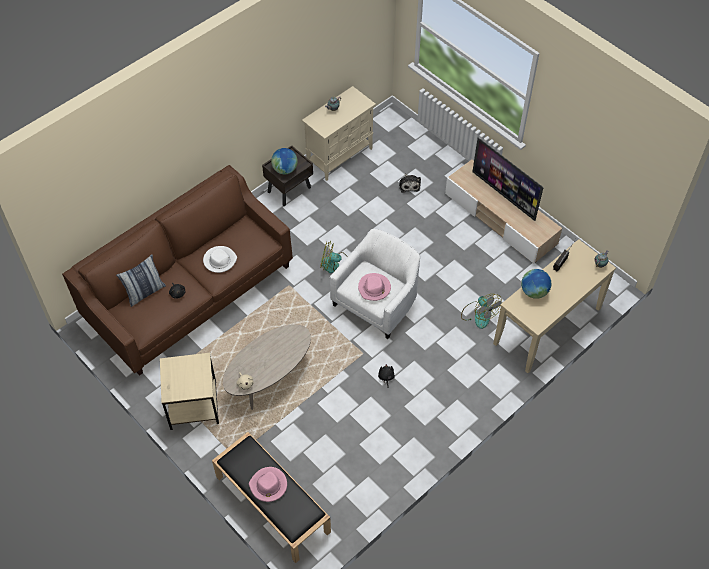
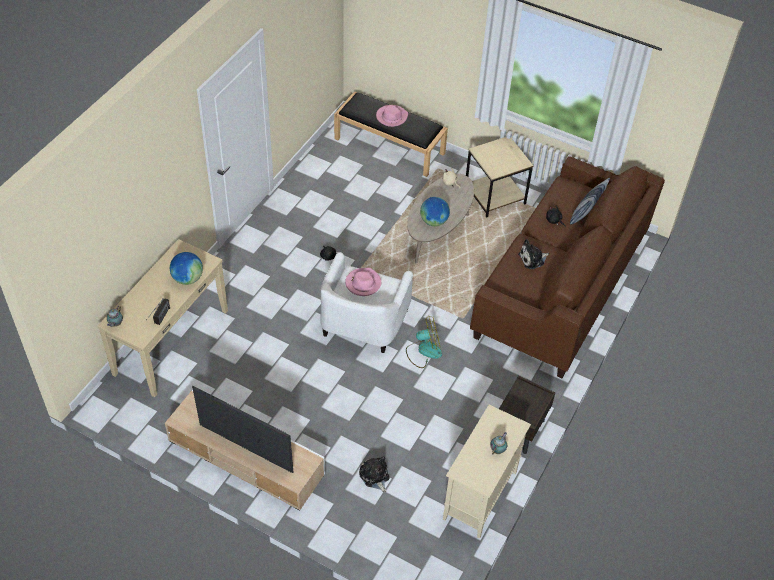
camera: 160 degrees right, 5 degrees down
white hat [203,246,237,273] -> plush toy [518,239,549,269]
globe [271,148,298,174] -> globe moved to [420,197,450,226]
fan [461,294,502,329] -> none

